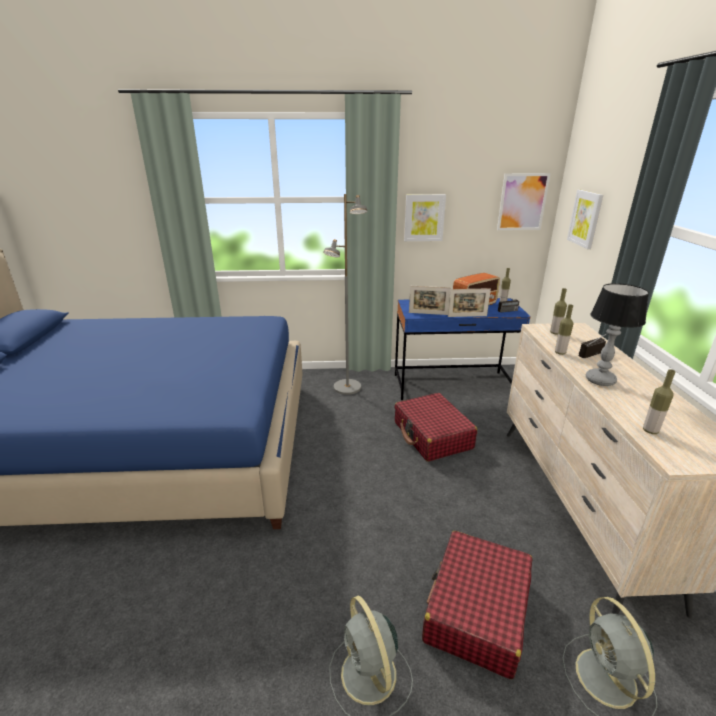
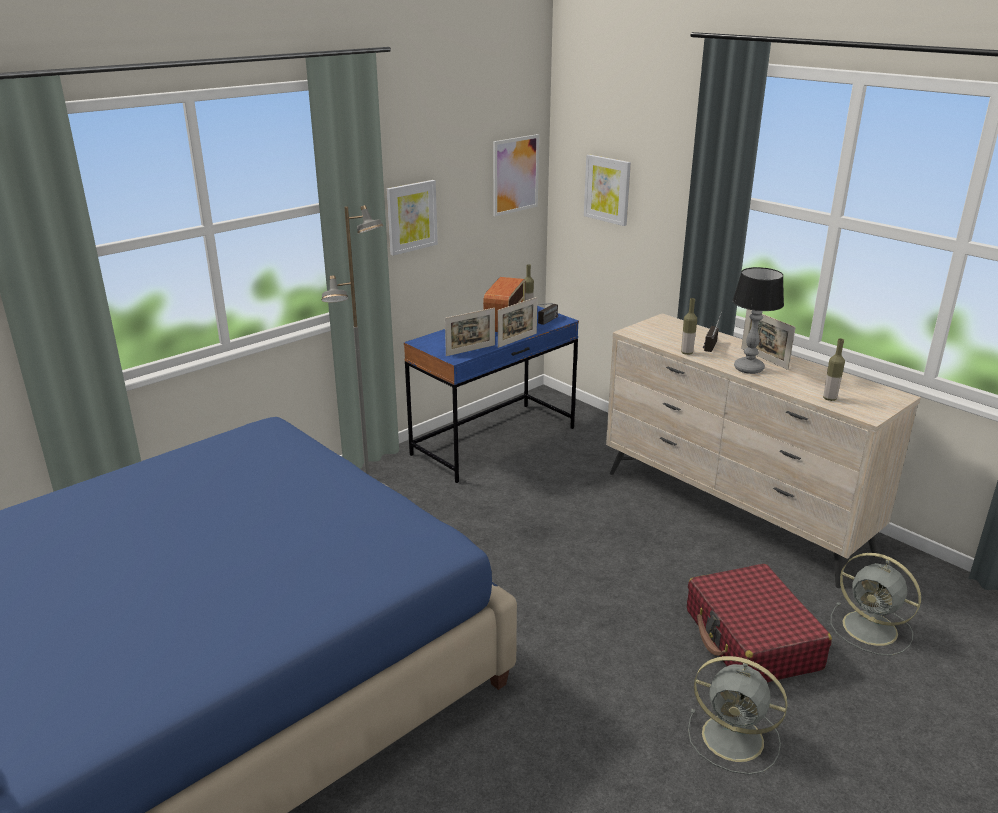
camera: 40 degrees left, 0 degrees up
red suitcase [395,393,477,462] -> none
bottle [550,288,567,335] -> none
none -> picture frame [741,309,796,370]

